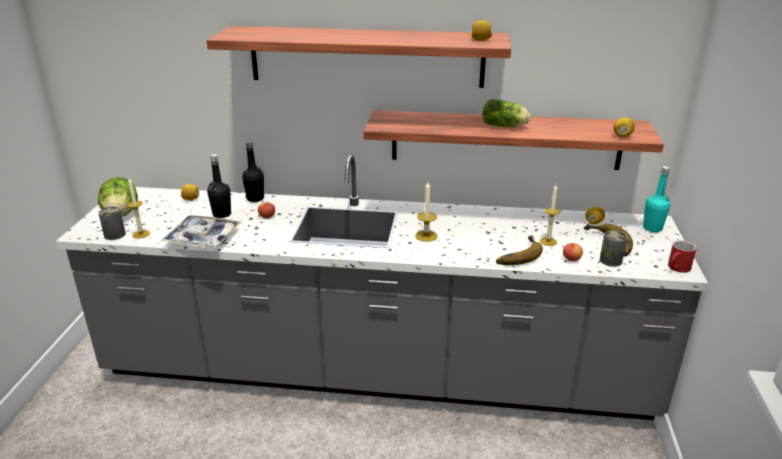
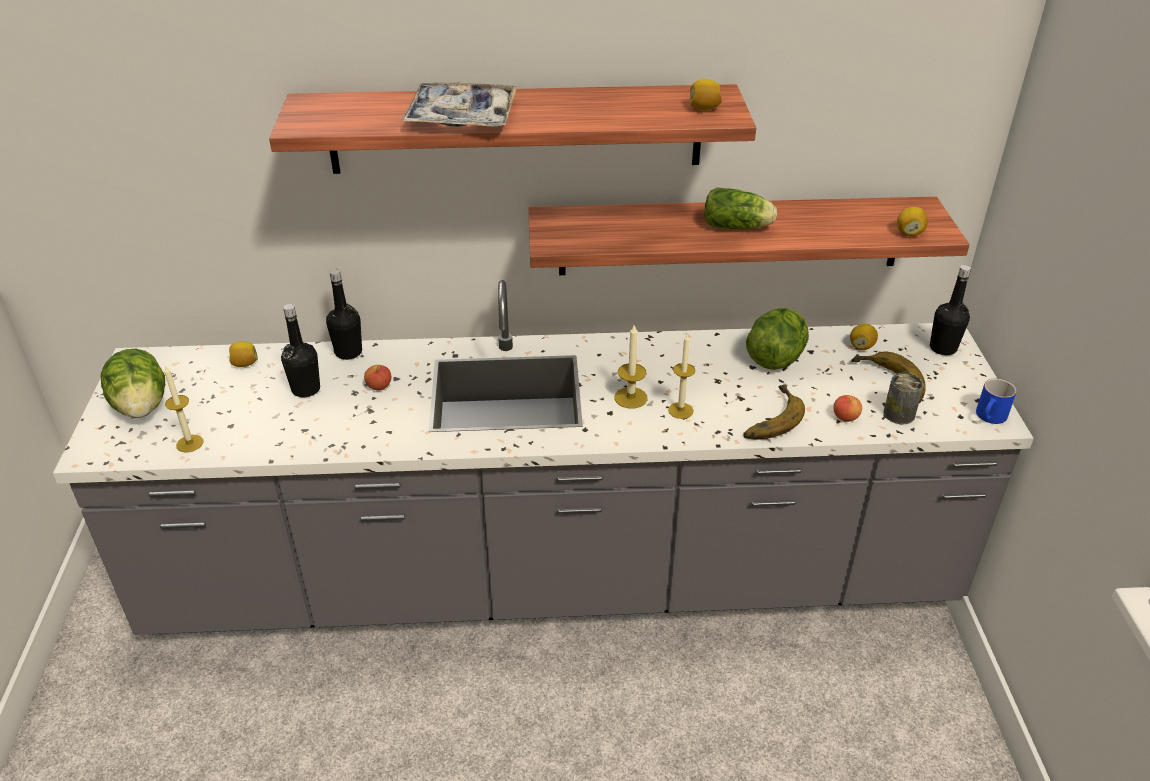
camera: 10 degrees left, 10 degrees up
can [98,207,126,240] -> none
tray [161,215,241,249] -> tray moved to [402,82,517,127]
candle [540,185,560,246] -> candle moved to [668,333,695,419]
turquoise bottle [643,166,670,232] -> black bottle [930,265,971,355]
red mug [668,241,696,273] -> blue mug [976,379,1017,424]
none -> lettuce [746,308,809,370]

